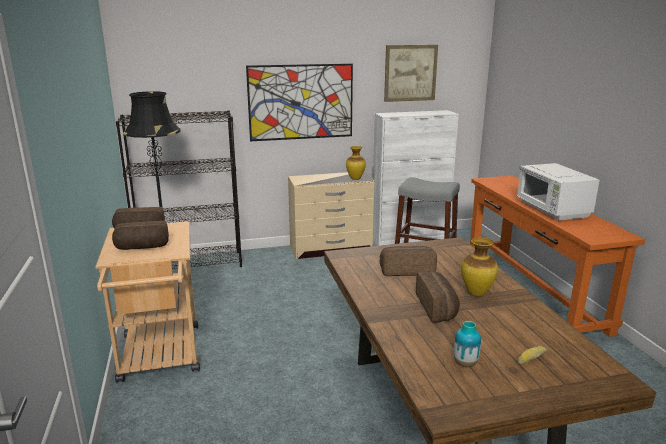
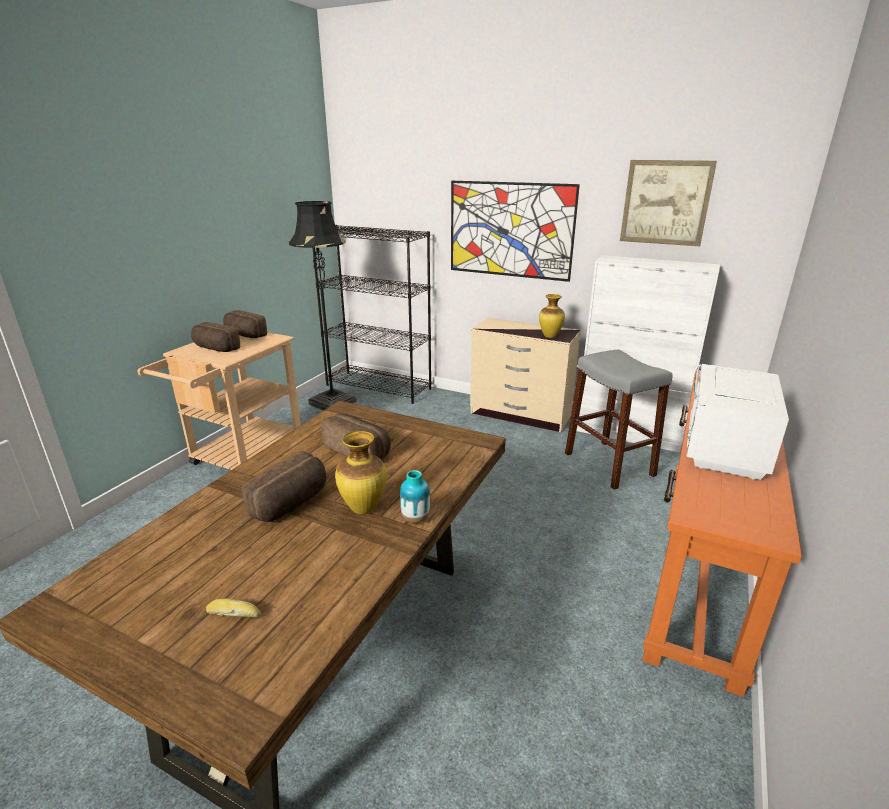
camera: 40 degrees right, 5 degrees up
vase [454,321,481,367] -> vase moved to [400,470,430,523]

